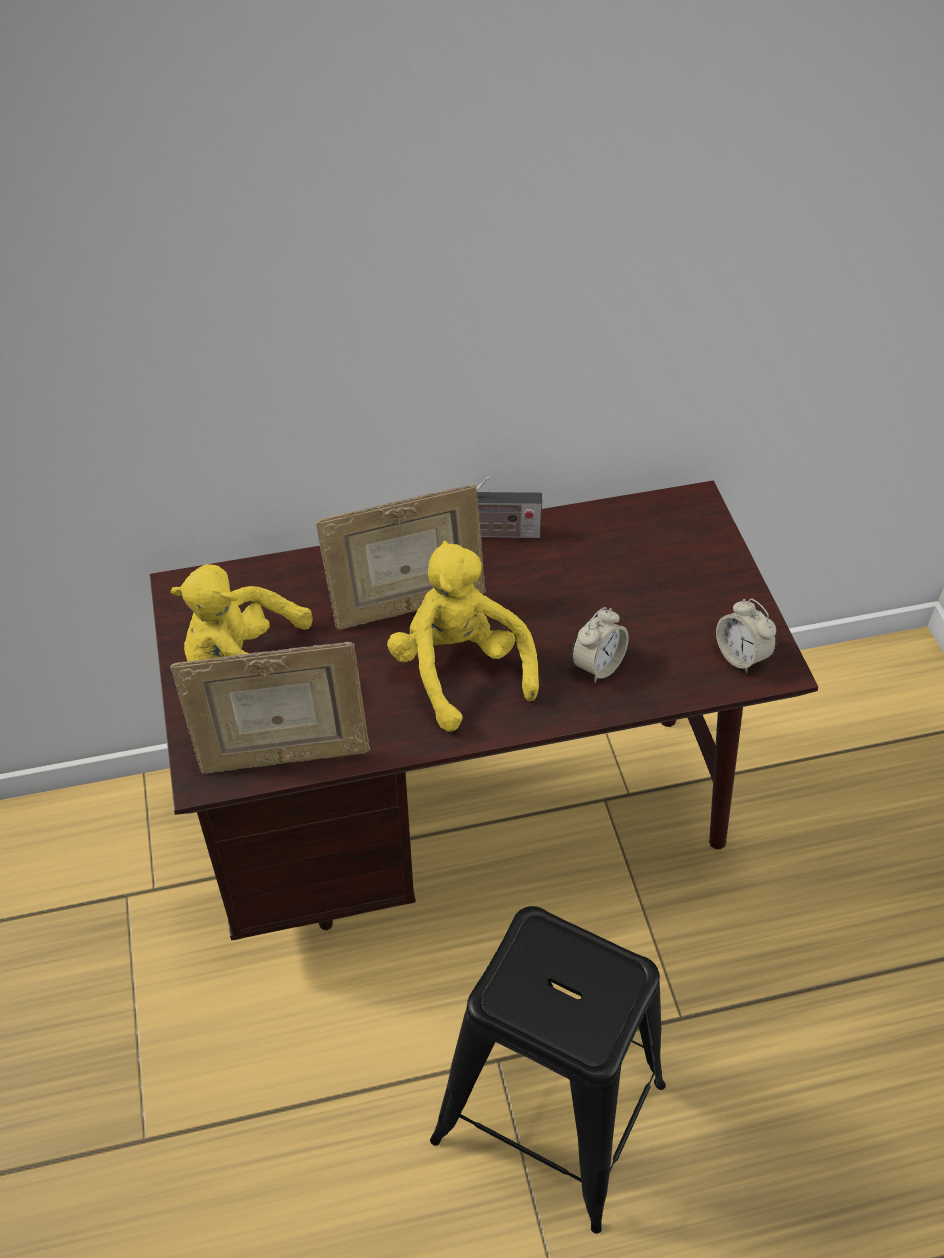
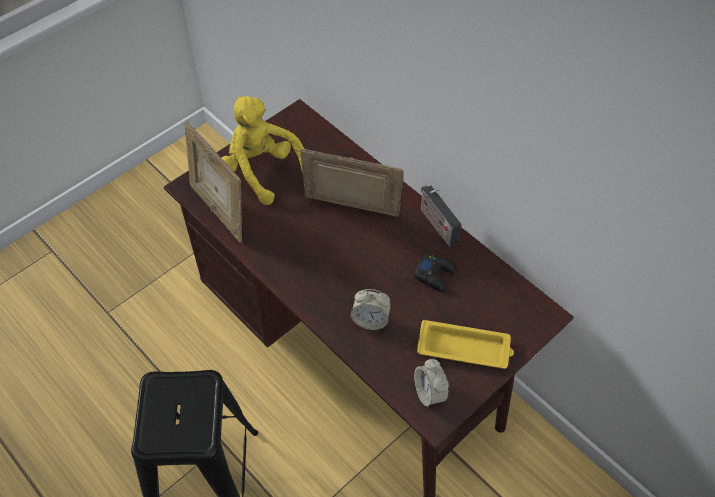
camera: 60 degrees right, 5 degrees up
picture frame [315,484,486,630] -> picture frame turned 150 degrees clockwise [300,149,404,217]
yellow plush toy [387,541,539,732] -> none
alarm clock [716,599,776,673] -> alarm clock turned 45 degrees counterclockwise [414,359,449,407]
none -> black game controller [413,253,457,292]
none -> yellow tray [417,320,514,369]

